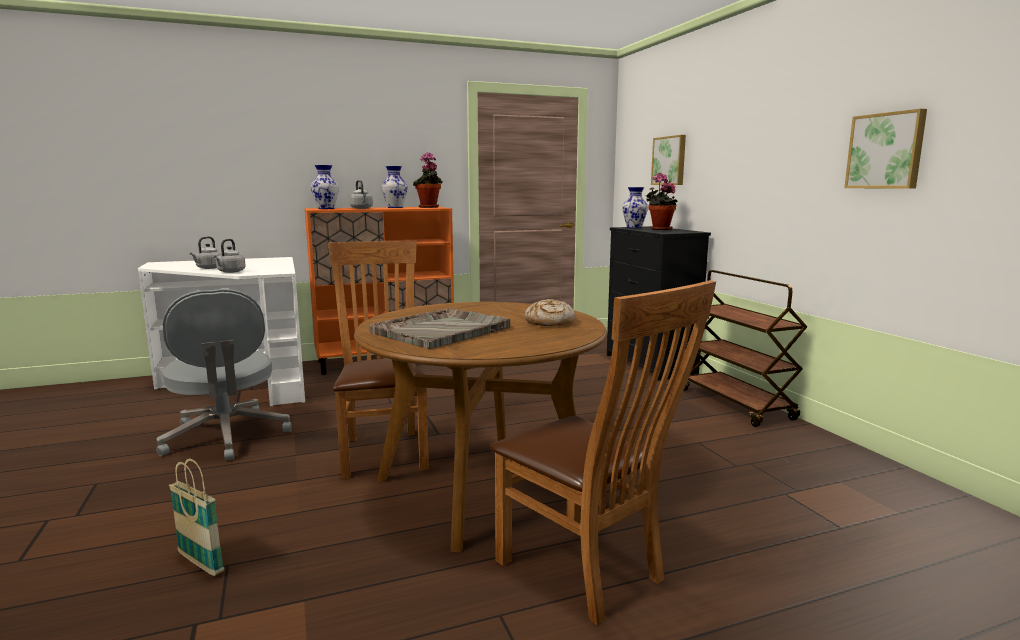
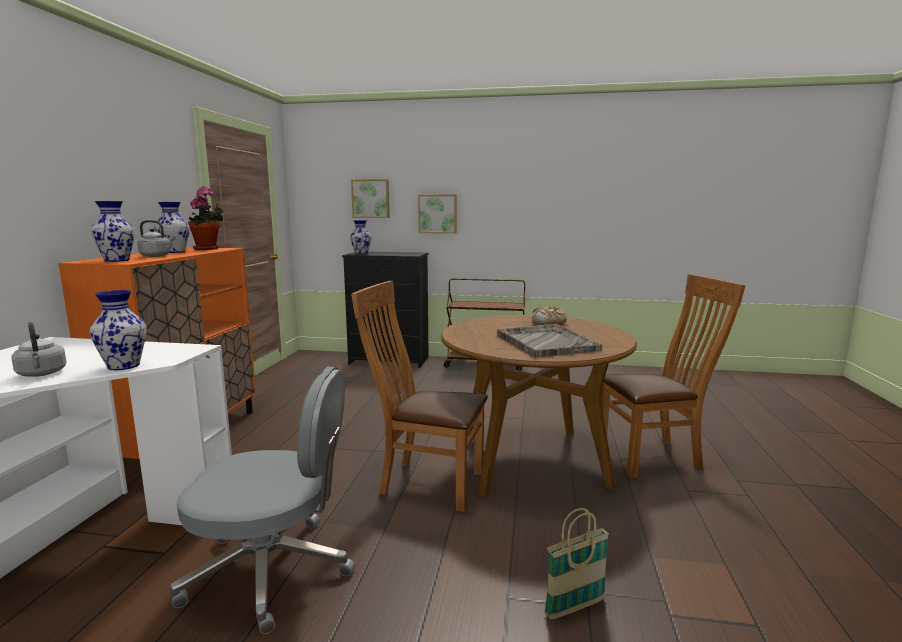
camera: 60 degrees left, 0 degrees up
grey kettle [214,239,246,273] -> vase [90,290,147,370]
potted plant [646,173,678,230] -> none
picture [844,109,927,189] -> picture moved to [418,195,456,234]

